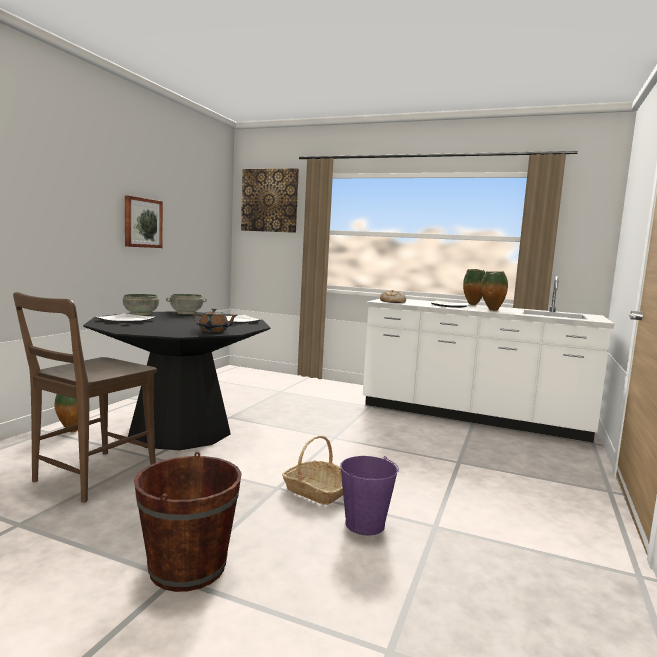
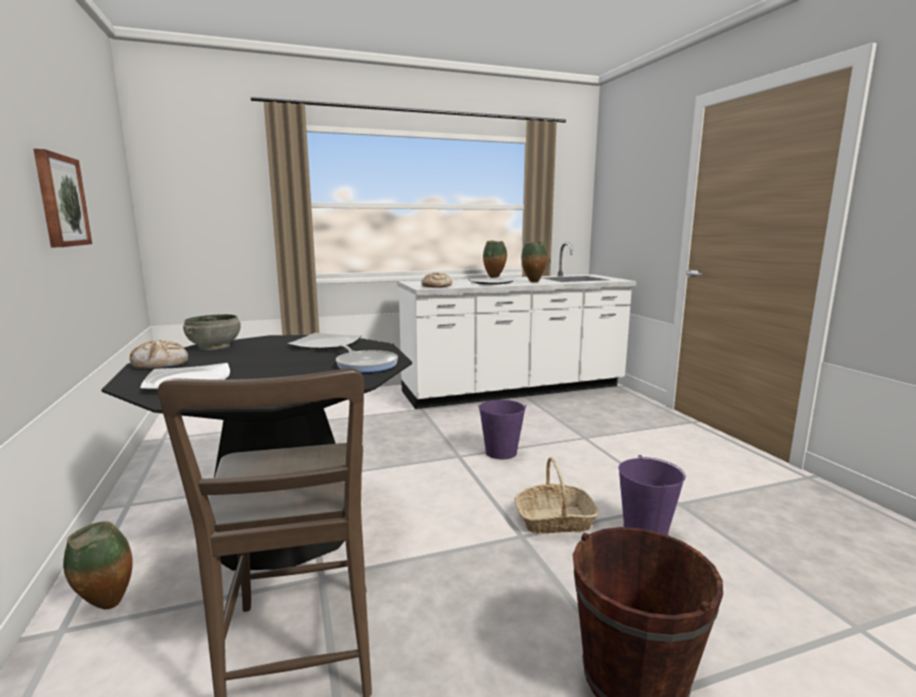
camera: 40 degrees left, 5 degrees up
grey bowl [123,294,159,316] -> bread [130,340,188,369]
brown teapot [193,308,237,332] -> frying pan [336,344,398,373]
picture [241,168,299,233] -> none
none -> purple bucket [478,400,526,459]

